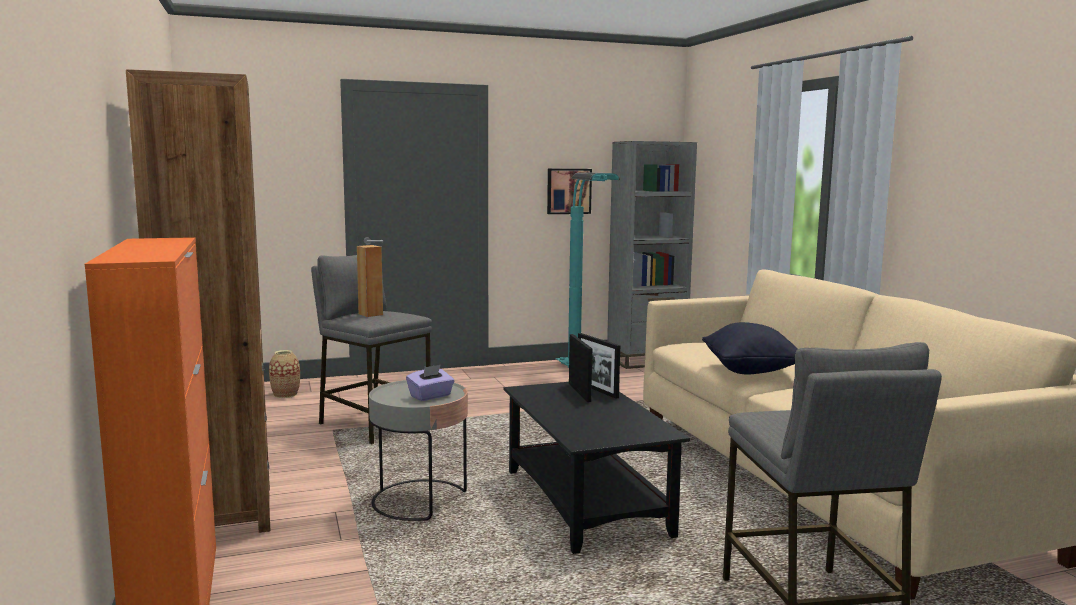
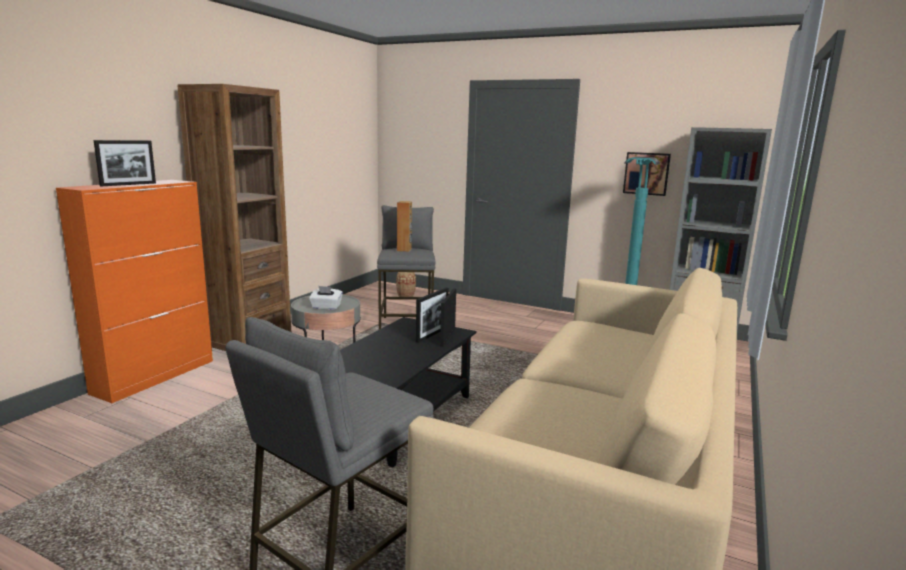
camera: 45 degrees right, 5 degrees up
purple tissue box [406,365,454,401] -> white tissue box [309,286,343,310]
black pillow [702,322,798,374] -> none
none -> picture frame [94,140,156,186]

